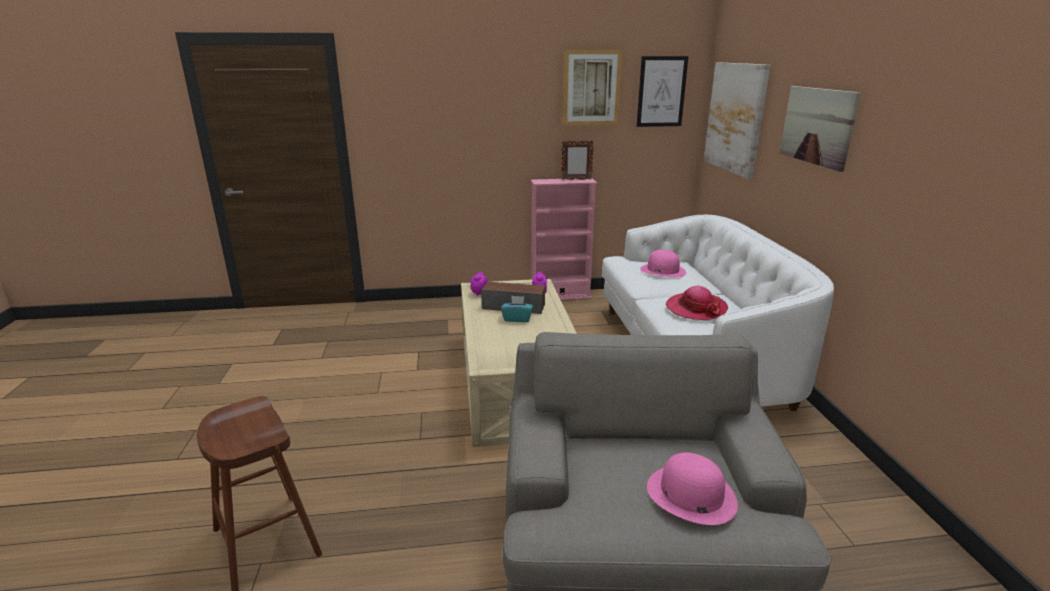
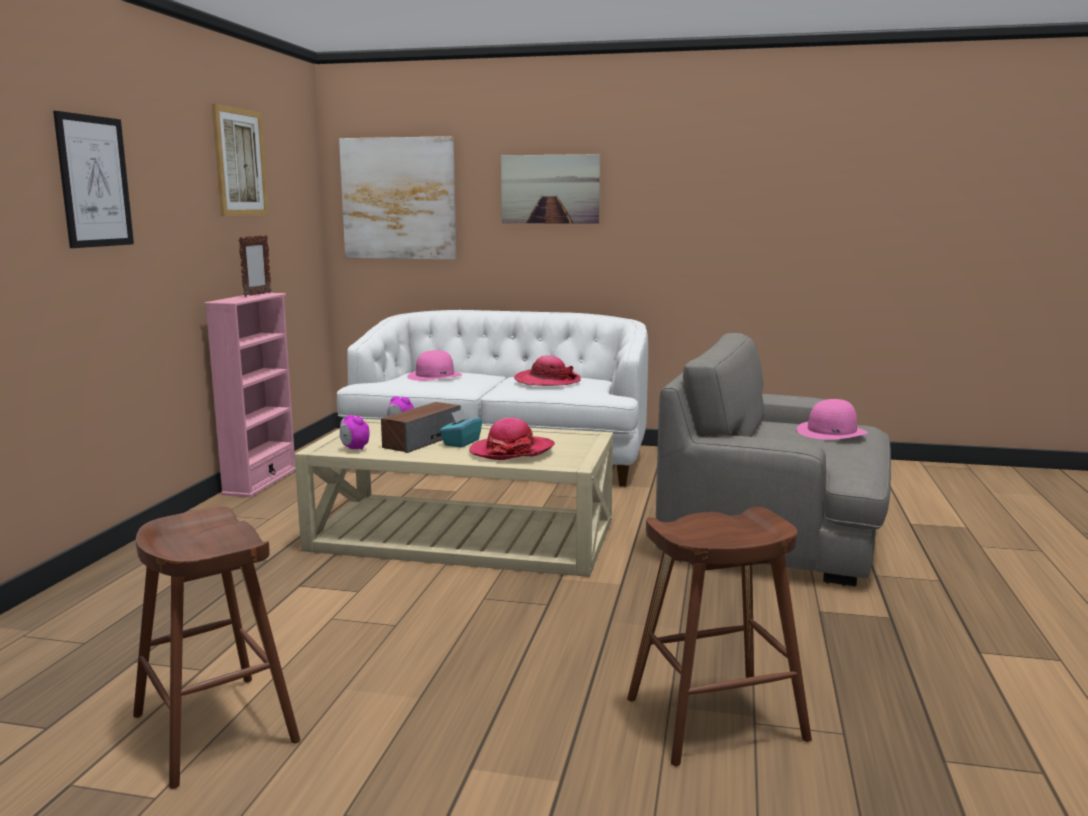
camera: 70 degrees left, 10 degrees down
picture [637,56,688,127] -> picture moved to [53,111,134,248]
none -> brown stool [133,506,300,789]
none -> hat [469,417,555,460]

